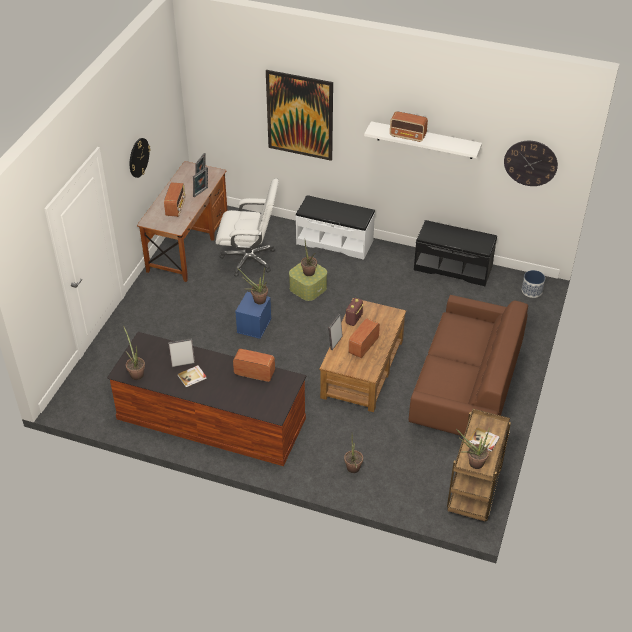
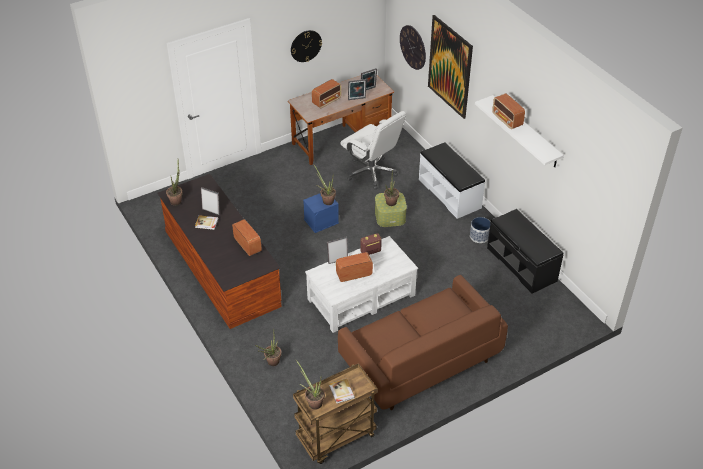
camera: 40 degrees right, 0 degrees up
brown coffee table [319,298,406,412] -> white coffee table [305,236,418,333]
wall clock [504,141,558,186] -> wall clock moved to [400,25,426,70]
planter [522,270,545,298] -> planter moved to [470,217,491,243]

